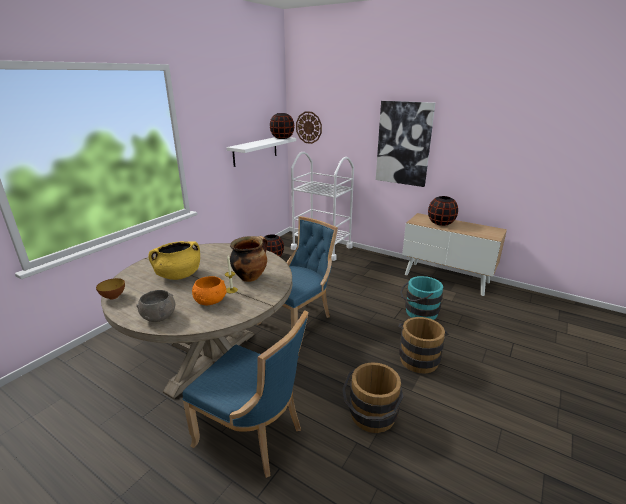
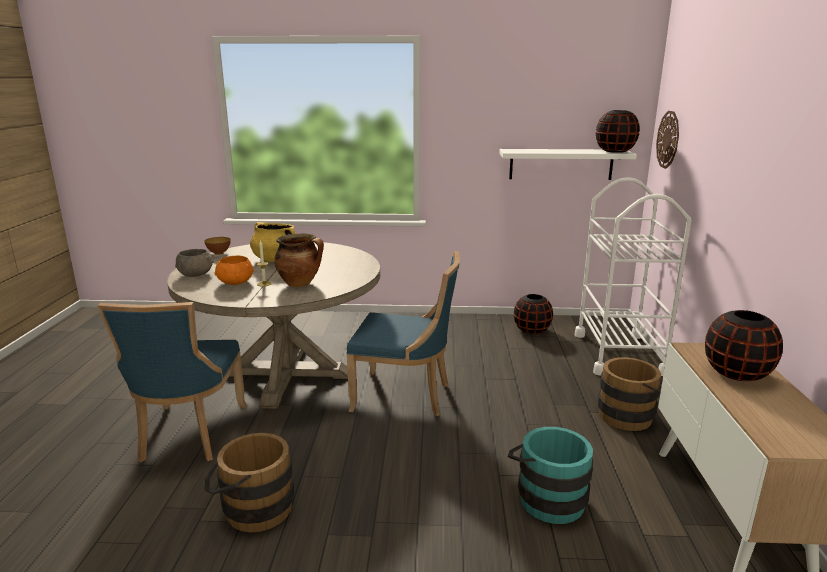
camera: 60 degrees right, 5 degrees down
picture [376,101,435,187] -> none
brown bucket [398,317,449,374] -> brown bucket moved to [598,357,662,431]

